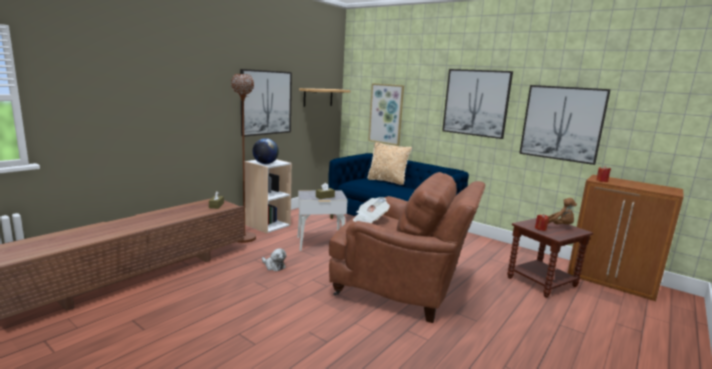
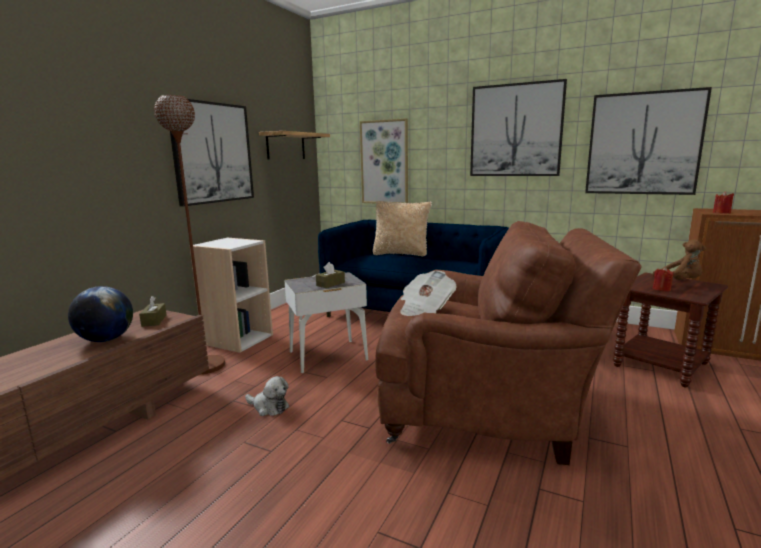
camera: 10 degrees left, 0 degrees up
globe [253,138,279,164] -> globe moved to [68,286,133,342]

